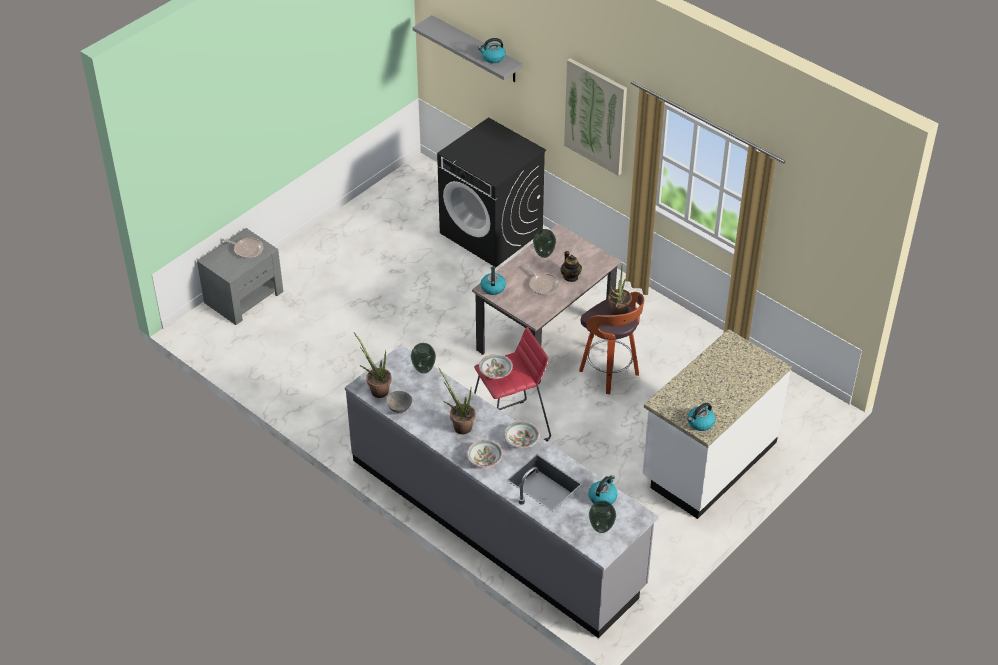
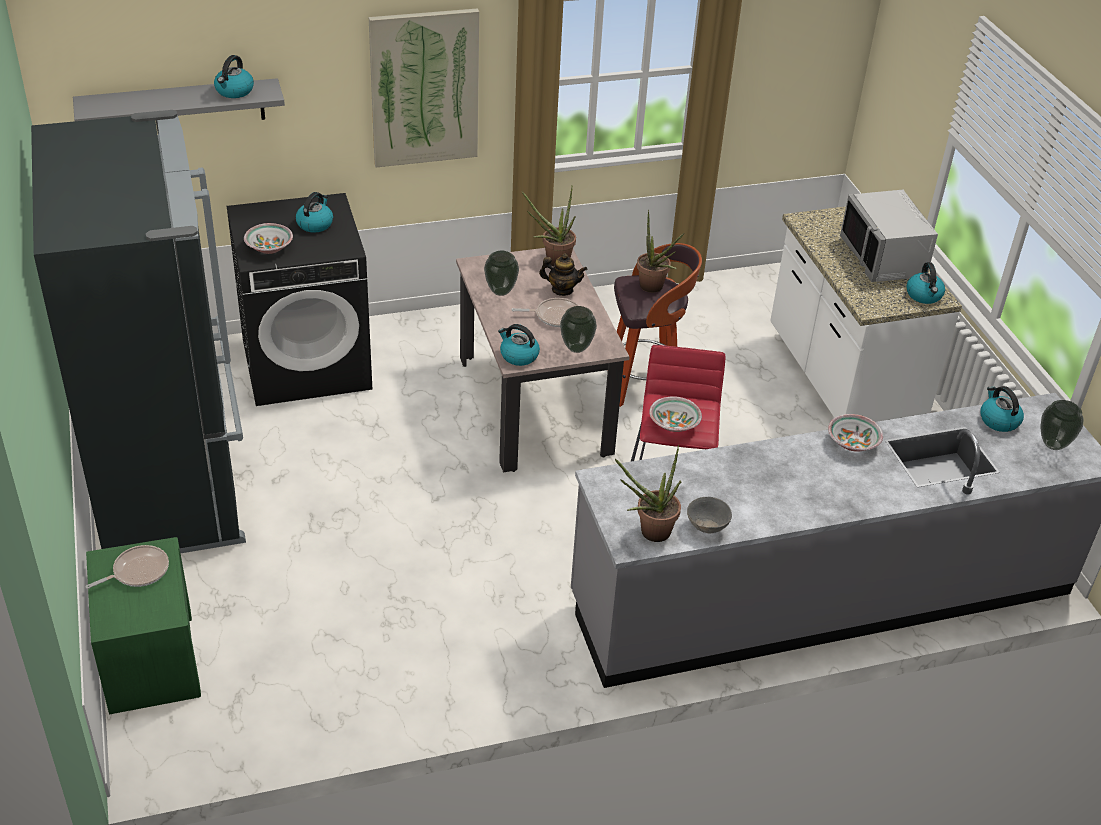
camera: 60 degrees left, 5 degrees down
grey nightstand [197,228,283,325] -> green nightstand [86,537,201,714]
vase [411,343,436,374] -> vase moved to [560,306,597,353]
potted plant [438,367,476,434] -> potted plant moved to [522,187,576,266]
bowl [467,440,503,468] -> bowl moved to [244,223,293,254]
none -> black fridge [31,110,246,553]
none -> kettle [296,192,333,233]
none -> grey microwave [840,190,938,282]

